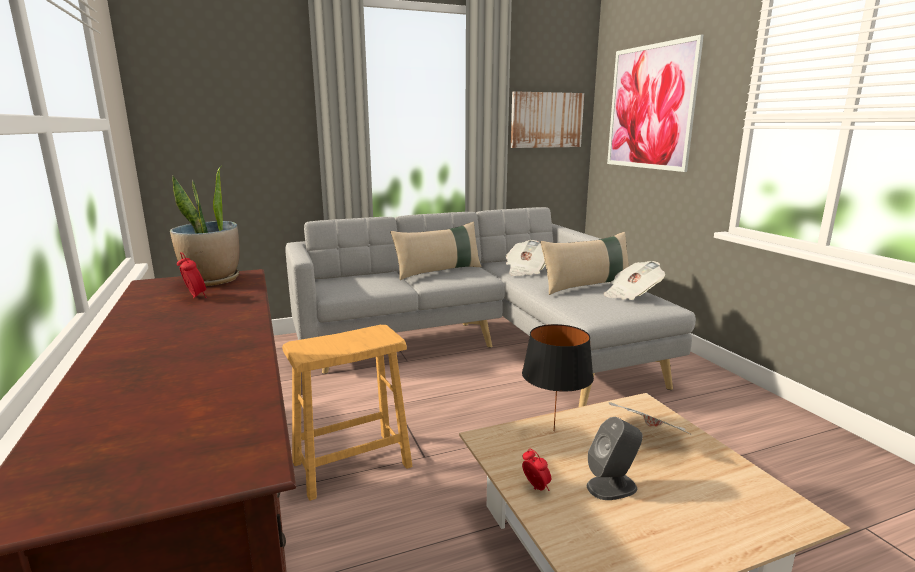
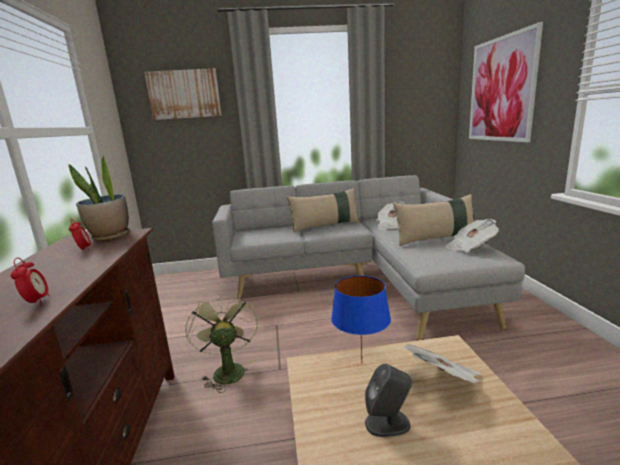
camera: 15 degrees right, 0 degrees up
brown stool [282,325,412,501] -> green fan [185,293,258,393]
picture [511,91,584,148] -> picture moved to [145,68,222,120]
black table lamp [522,324,594,431] -> blue table lamp [331,275,391,363]
alarm clock [522,449,551,491] -> alarm clock moved to [11,258,49,305]

